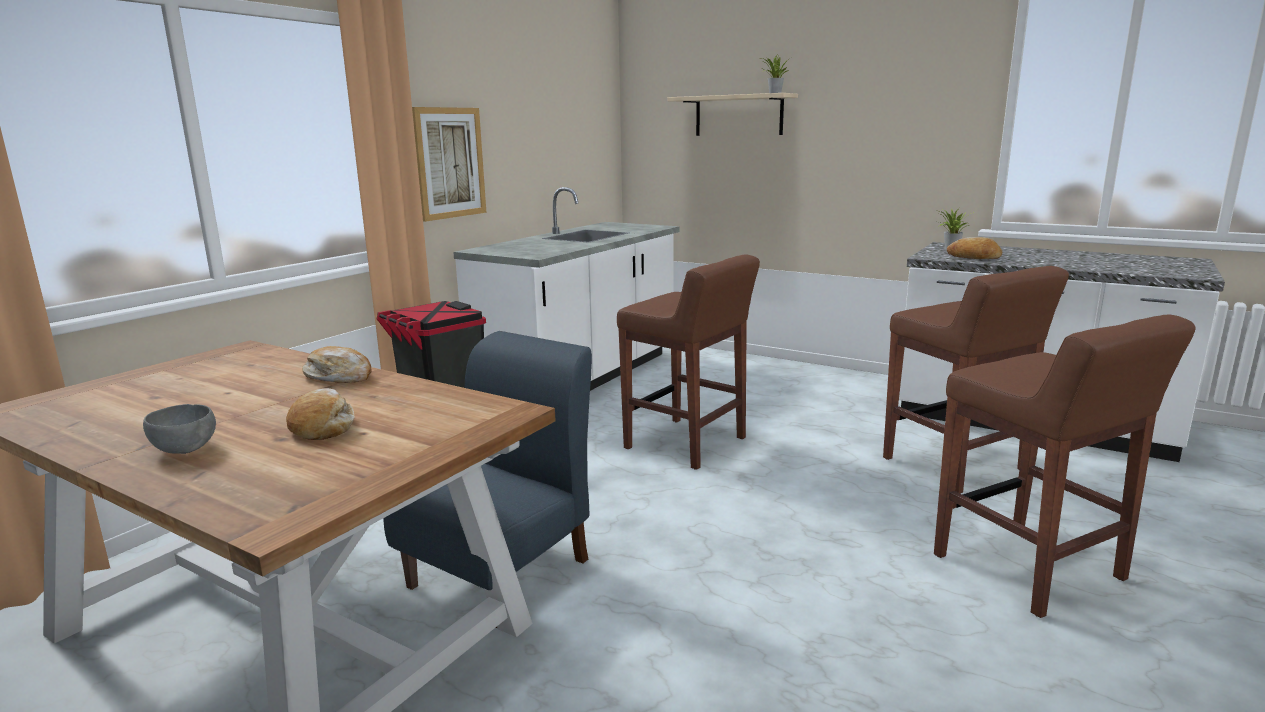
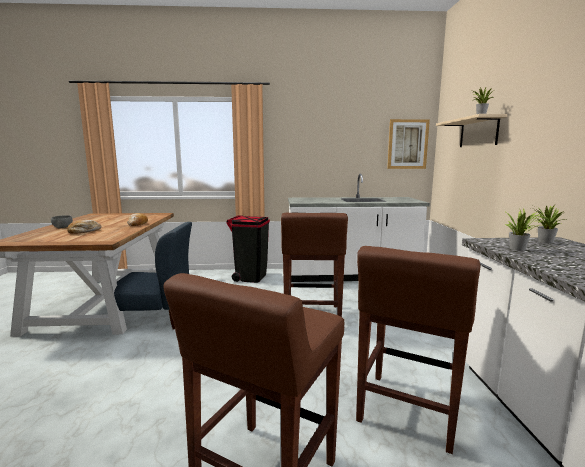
camera: 55 degrees right, 5 degrees down
picture [412,107,487,222] -> picture moved to [387,119,430,169]
bread [947,237,1002,259] -> potted plant [504,208,541,251]

